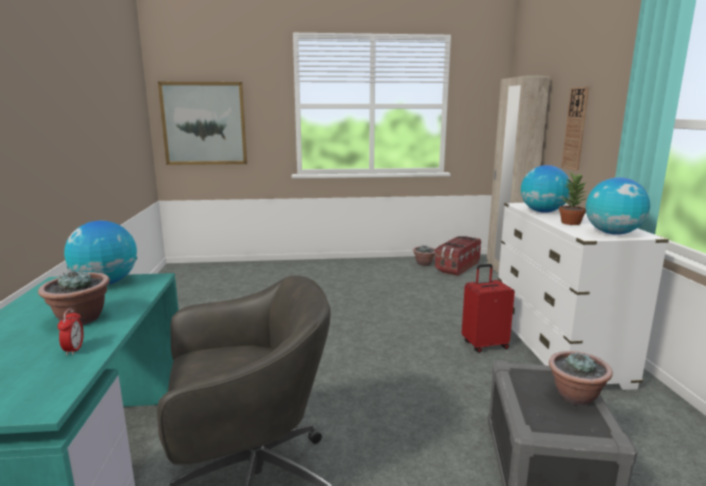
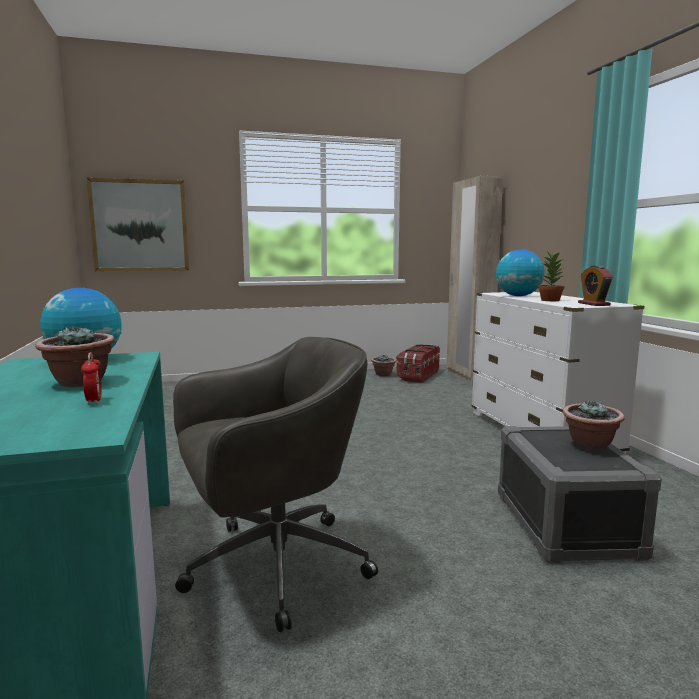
camera: 10 degrees left, 5 degrees down
red suitcase [462,264,515,353] -> none
wall clock [561,87,589,171] -> none
globe [585,177,650,235] -> alarm clock [578,265,613,306]

